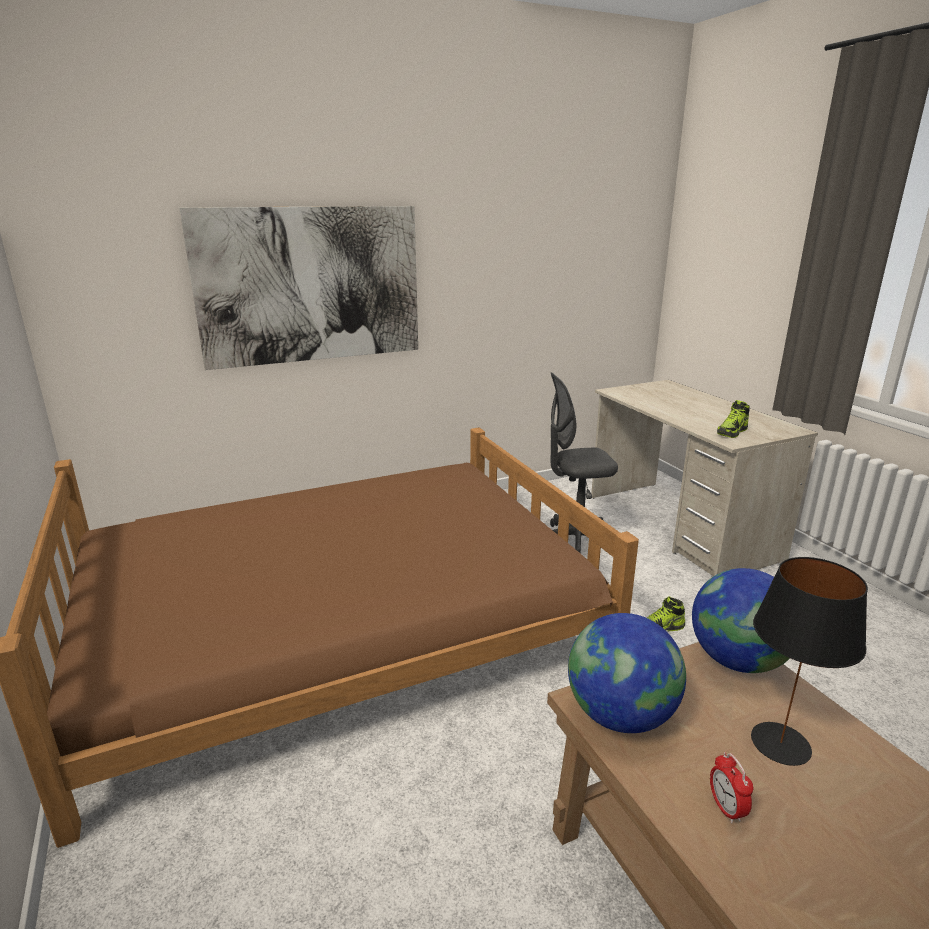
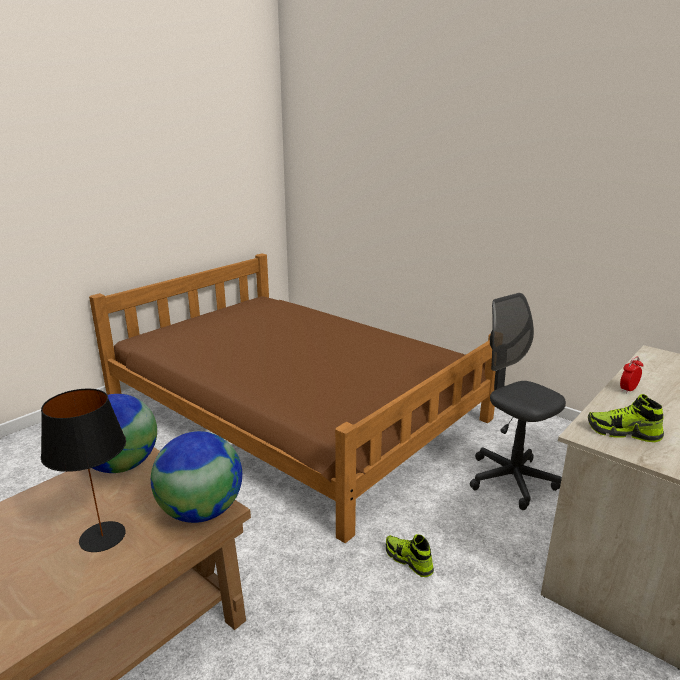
camera: 65 degrees right, 0 degrees up
picture [179,206,418,370] -> none
alarm clock [710,752,753,823] -> alarm clock moved to [620,356,643,393]

